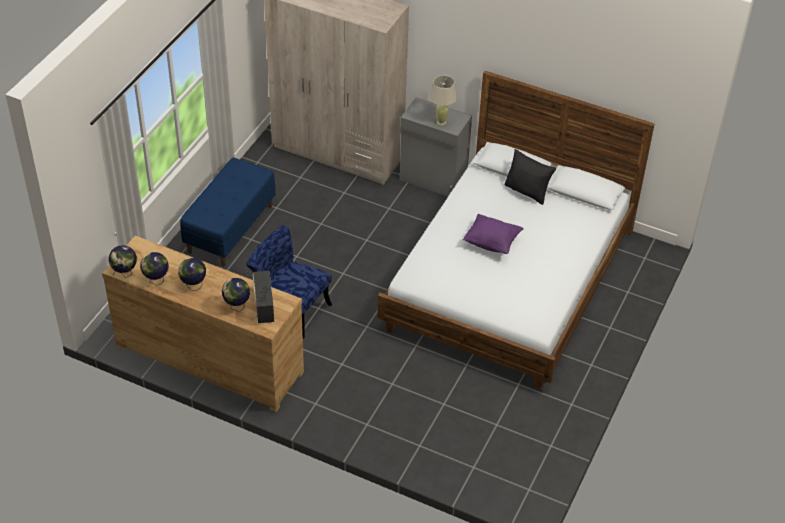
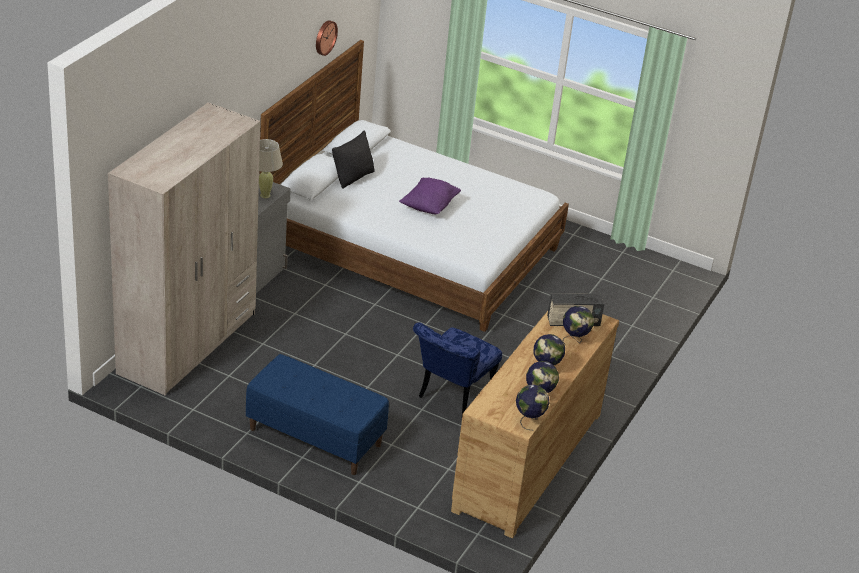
camera: 90 degrees left, 10 degrees down
none -> wall clock [316,20,338,56]

